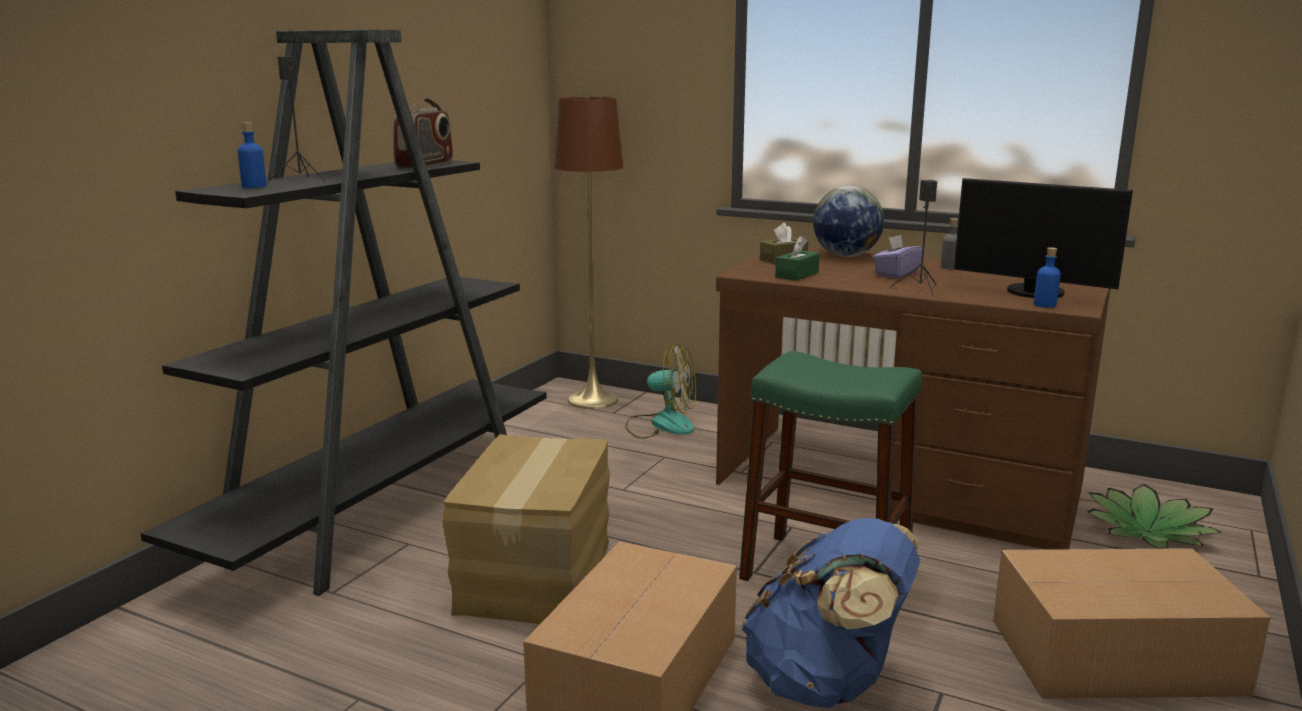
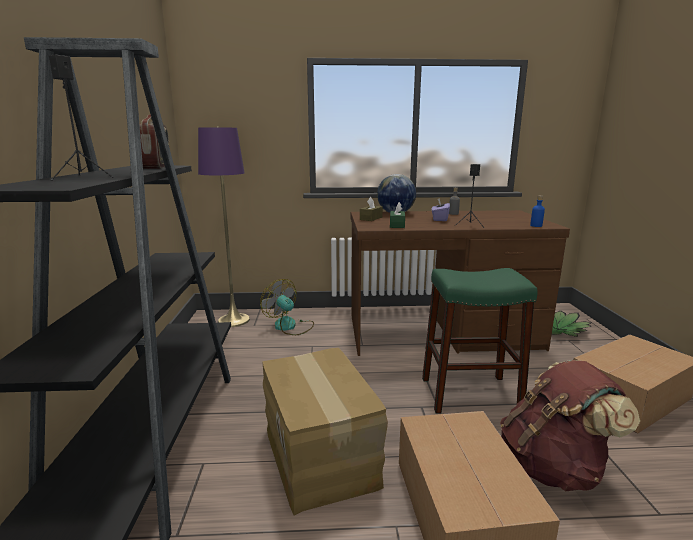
camera: 30 degrees left, 0 degrees up
blue bottle [238,122,267,188] -> none
brown floor lamp [554,96,623,409] -> purple floor lamp [198,126,250,327]
fan [626,344,696,438] -> fan turned 120 degrees counterclockwise [260,279,314,335]
blue backpack [742,518,921,708] -> brown backpack [500,360,640,491]
monitor [954,178,1133,298] -> none

